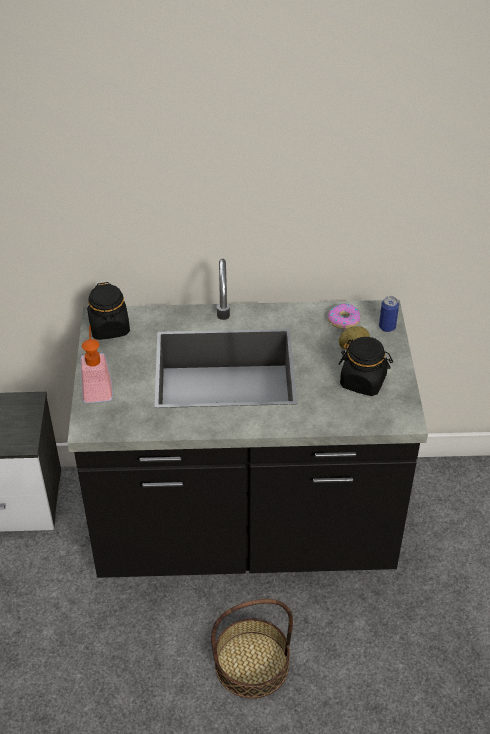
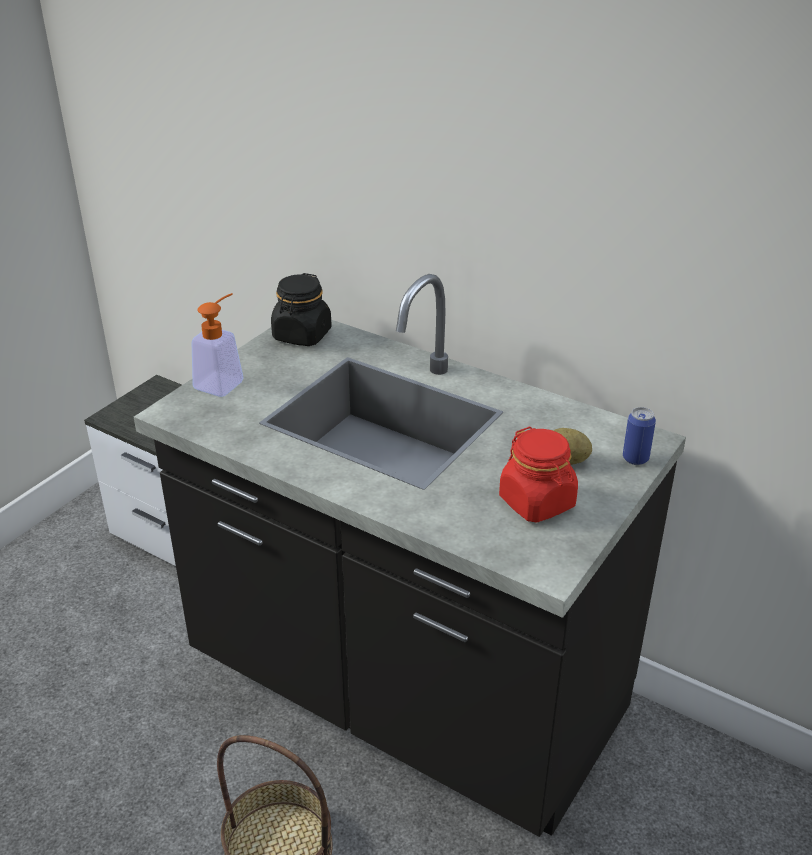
camera: 35 degrees right, 10 degrees down
donut [328,303,360,329] -> none
black jar [339,337,393,396] -> red jar [499,426,578,523]

